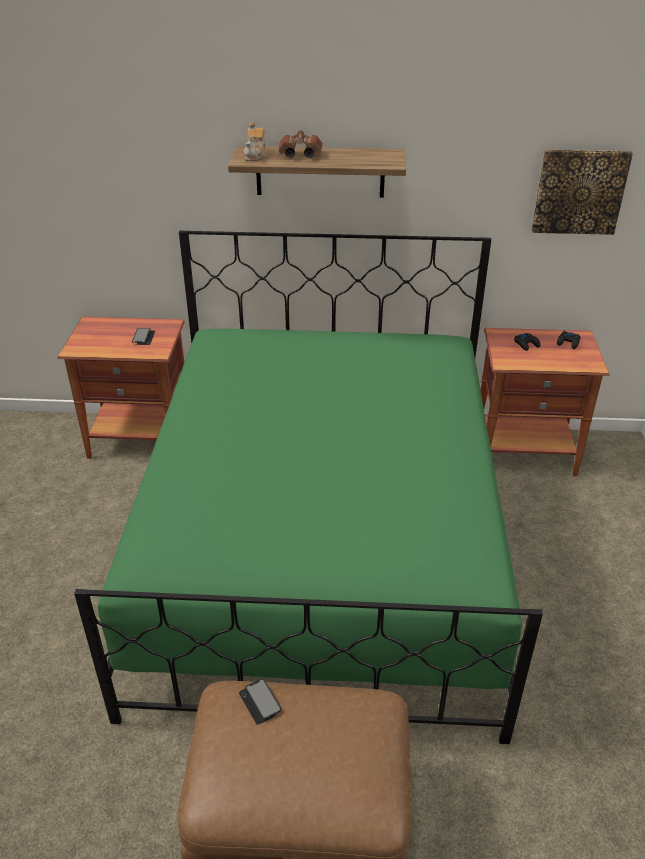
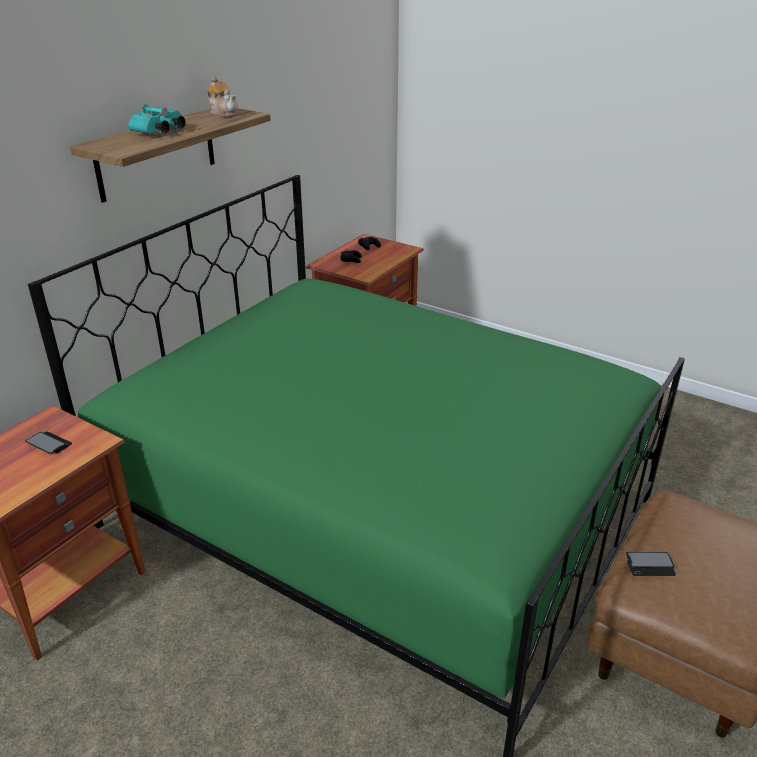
camera: 60 degrees left, 5 degrees down
teapot [244,122,267,161] -> teapot moved to [207,76,239,117]
brown binoculars [278,130,323,159] -> turquoise binoculars [128,104,186,136]
picture [531,150,633,235] -> none

